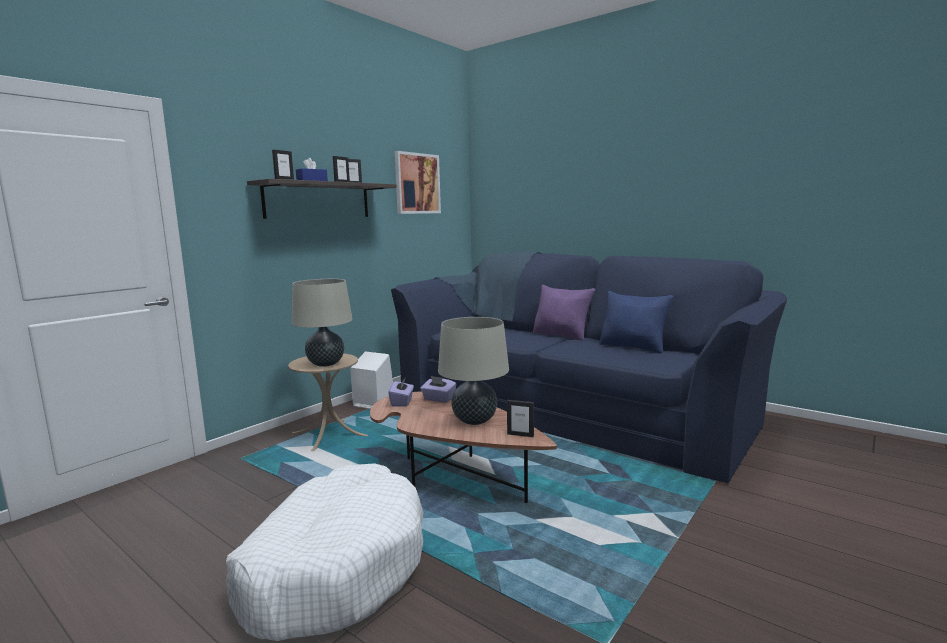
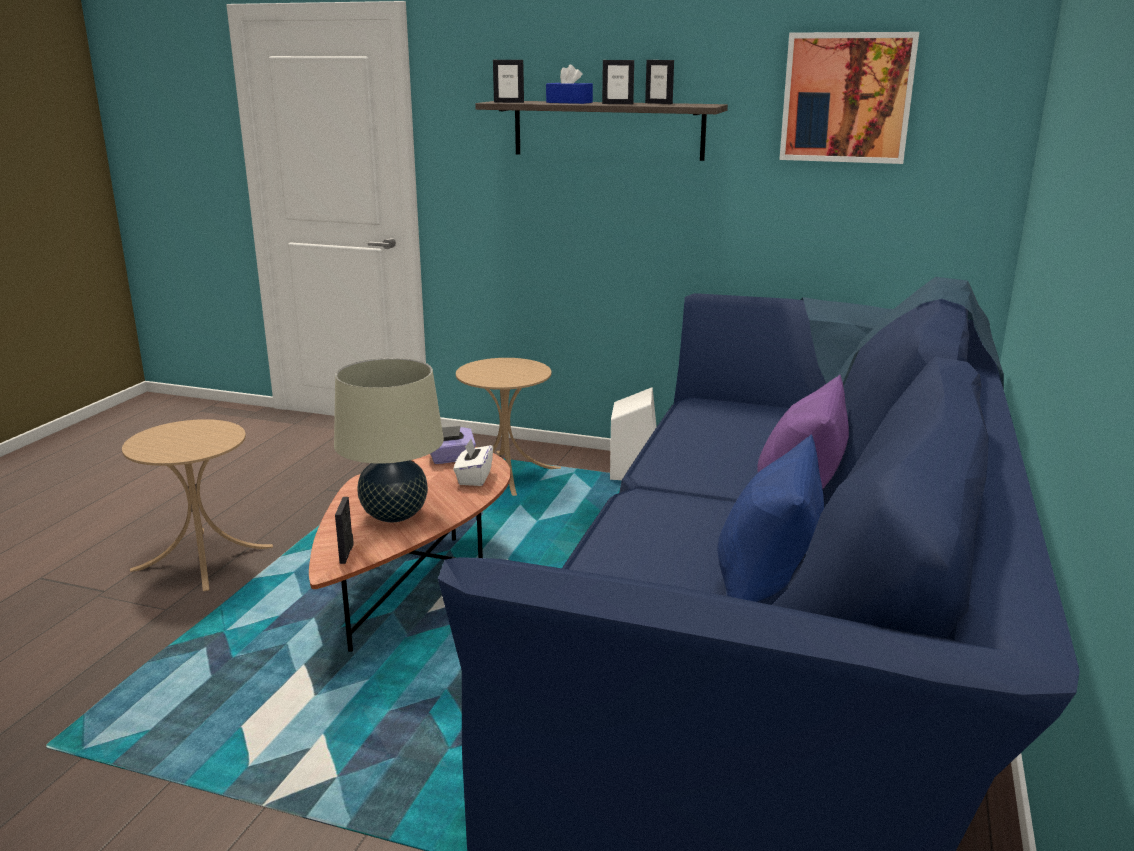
camera: 70 degrees right, 10 degrees up
white dog bed [226,463,424,641] -> beige side table [122,419,273,591]
beige table lamp [292,279,353,367] -> none
purple tissue box [421,376,457,403] -> white tissue box [454,439,493,486]

